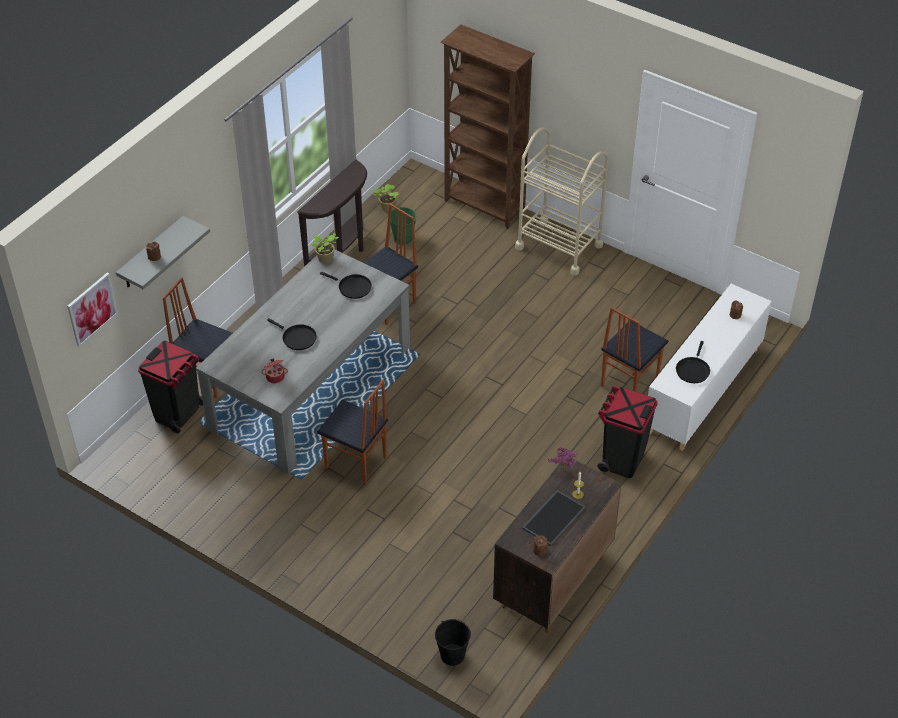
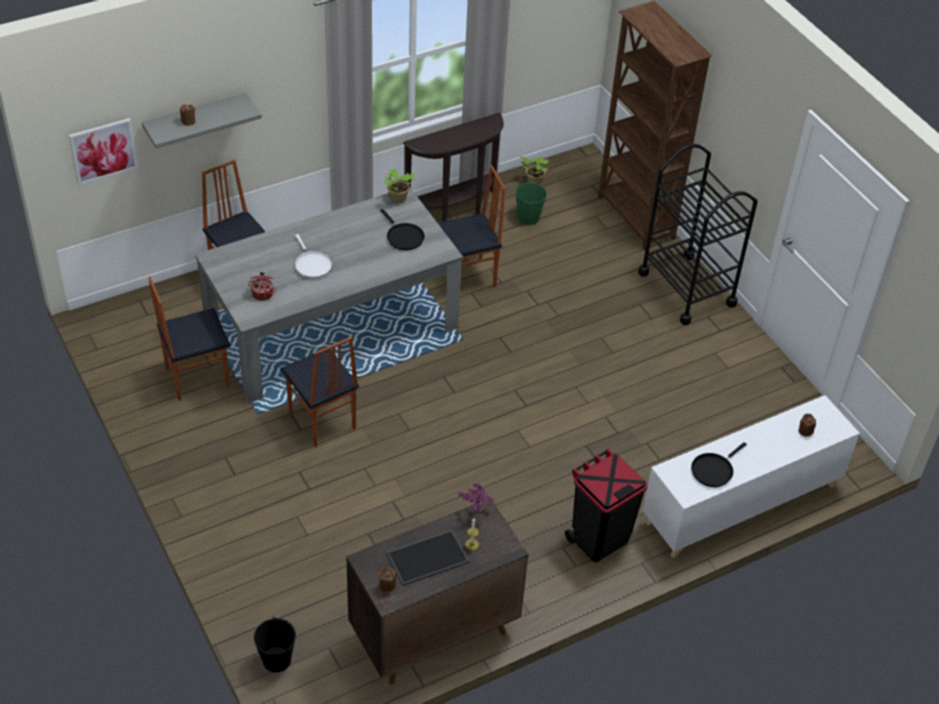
camera: 25 degrees right, 0 degrees up
black trash can [138,341,203,434] -> none
black frying pan [267,318,317,350] -> white frying pan [294,234,333,279]
beige cart [515,127,609,276] -> black cart [638,144,758,325]
chair [601,307,668,392] -> chair moved to [148,276,230,401]

